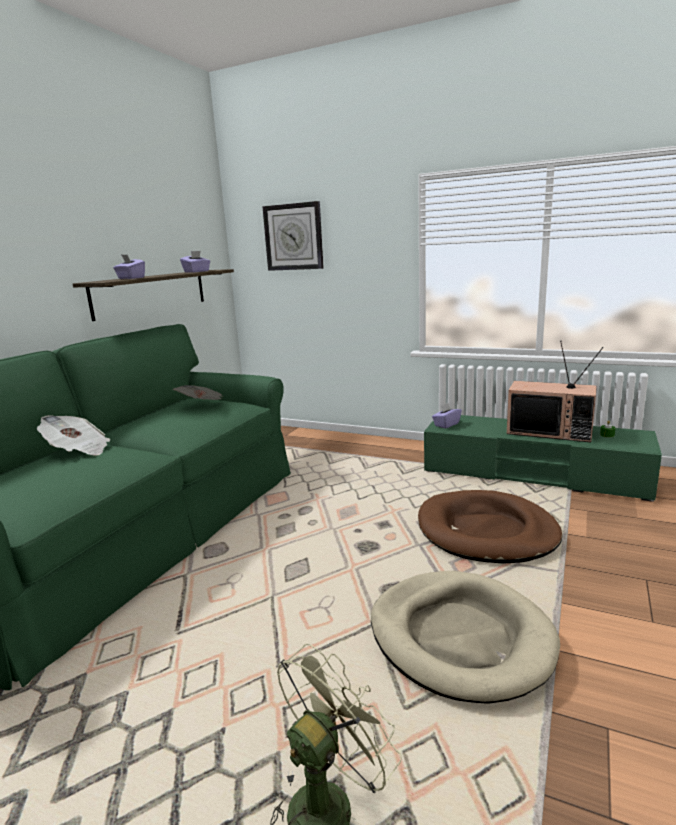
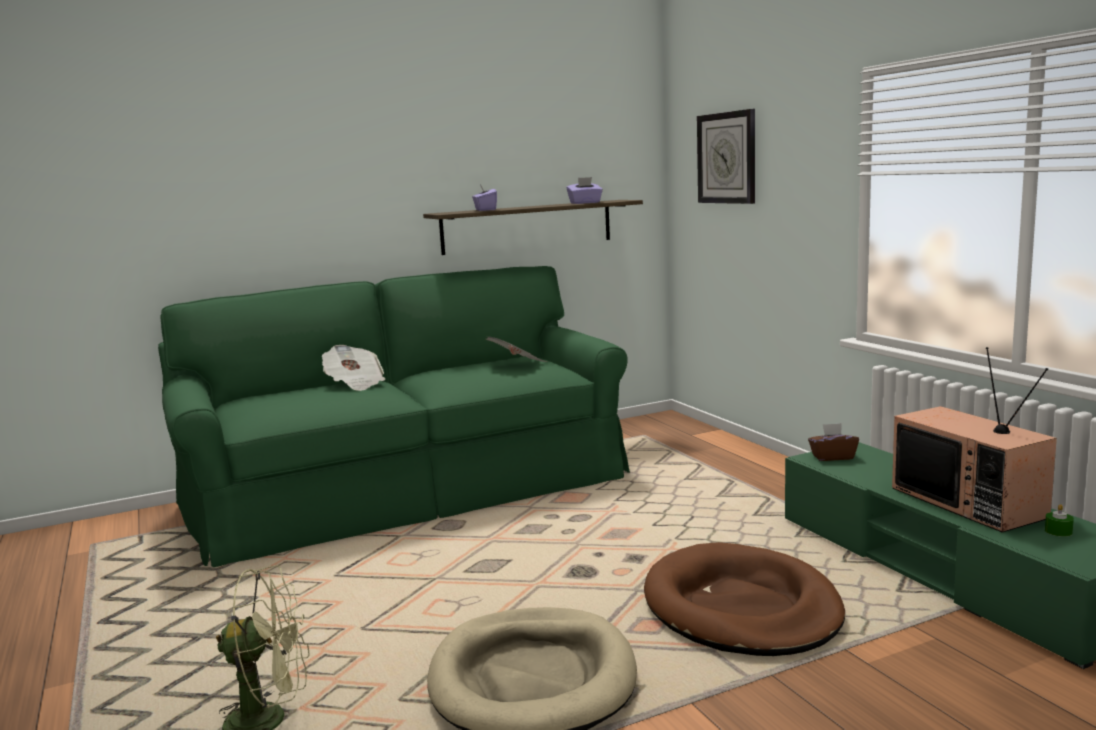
camera: 40 degrees right, 5 degrees down
purple tissue box [432,403,462,429] -> brown tissue box [808,423,859,461]

